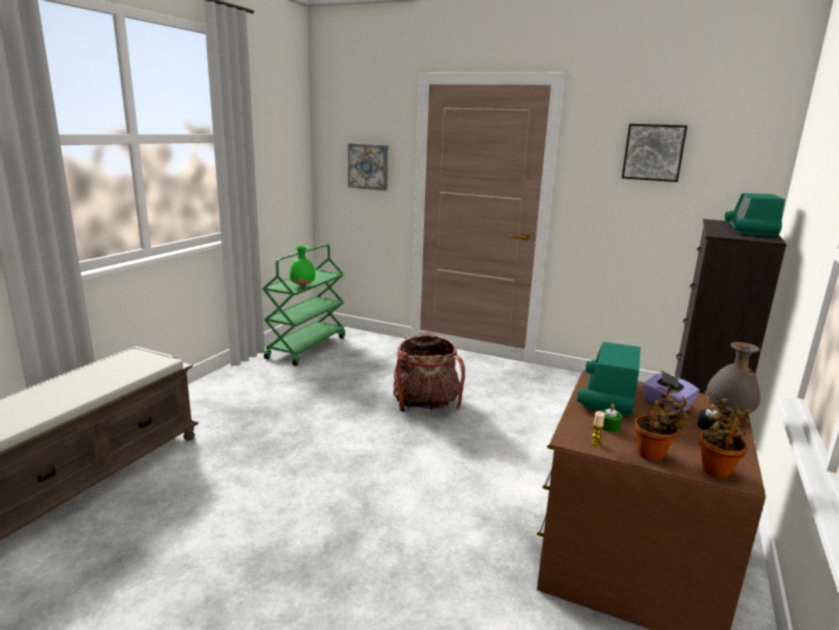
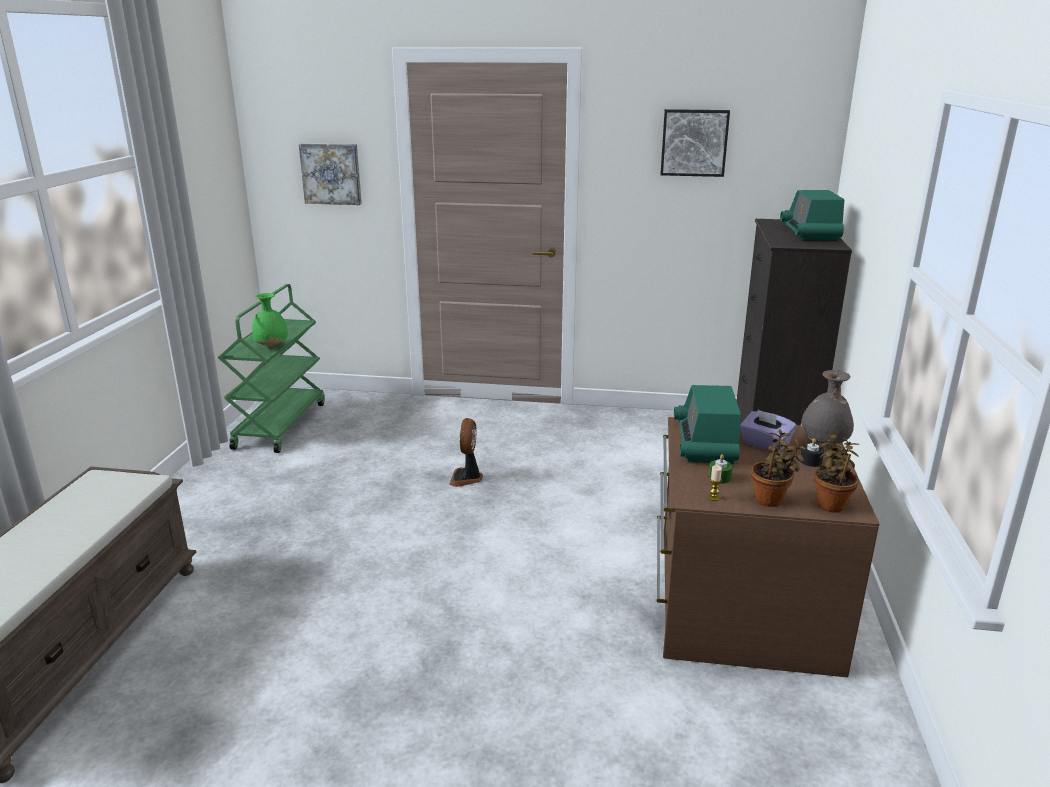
camera: 15 degrees left, 5 degrees up
backpack [393,331,465,412] -> fan [449,418,483,487]

